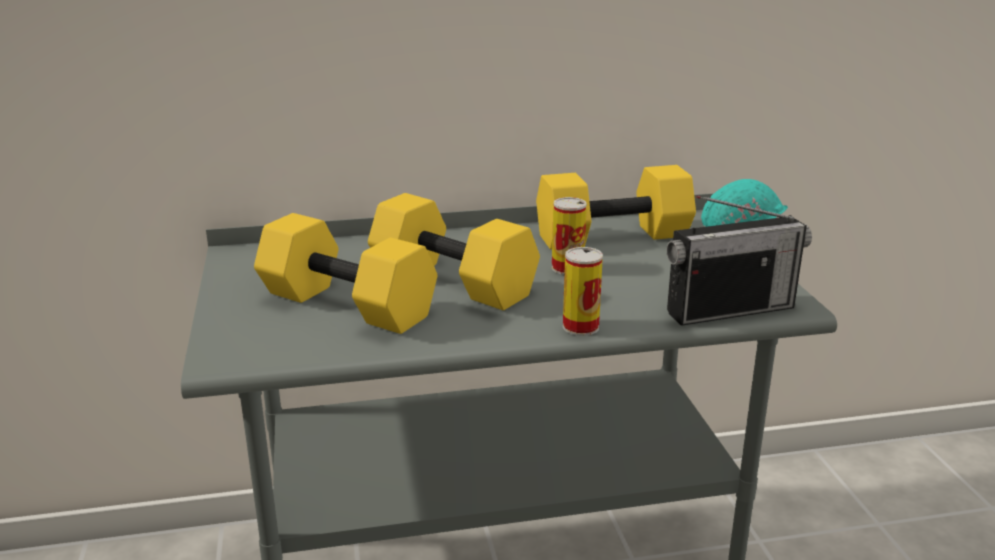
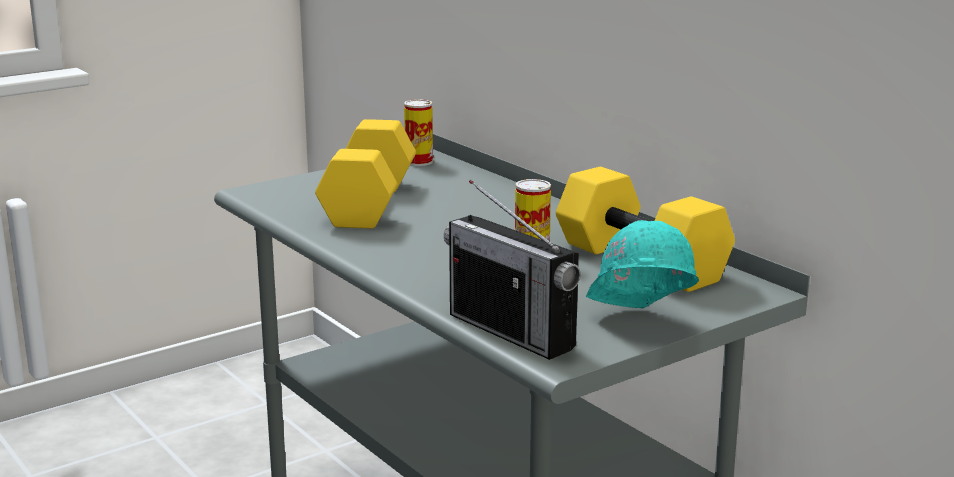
camera: 65 degrees right, 5 degrees down
yellow dumbbell [368,193,540,310] -> none
can [563,247,603,336] -> can moved to [404,99,433,166]

